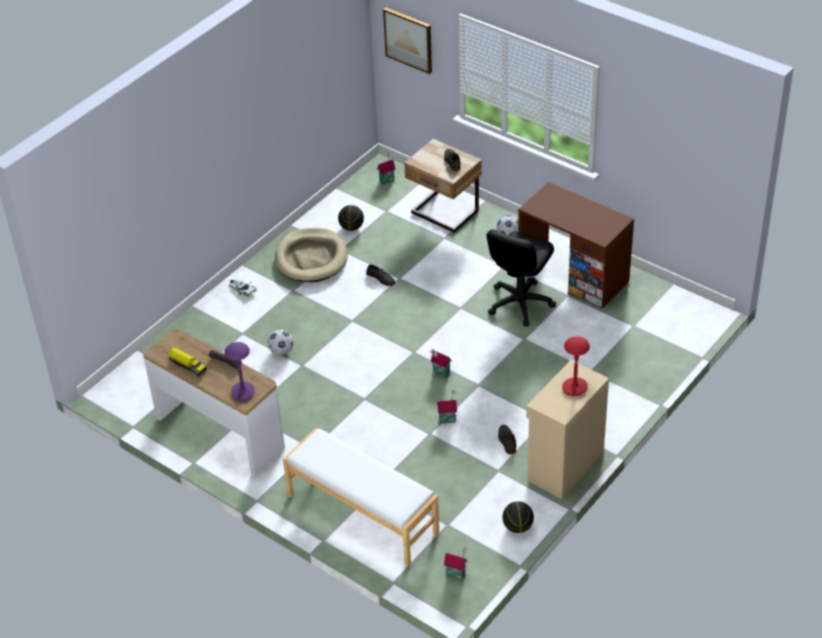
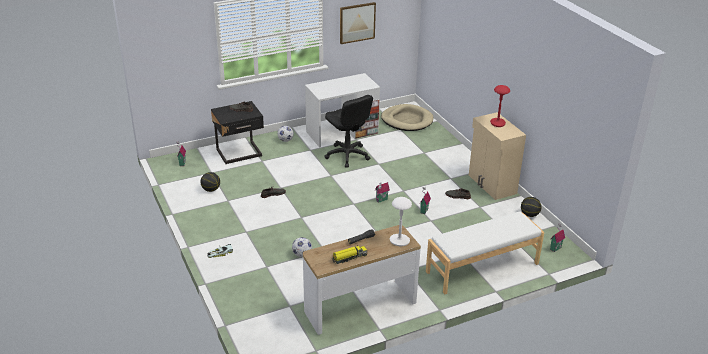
camera: 65 degrees left, 10 degrees down
purple table lamp [224,342,255,401] -> white table lamp [390,197,412,246]
beige dog bed [275,228,348,282] -> beige dog bed moved to [381,104,434,131]
picture [383,7,432,74] -> picture moved to [340,2,376,44]
beige nightstand [405,139,482,233] -> black nightstand [211,101,264,165]
brown desk [518,182,634,309] -> white desk [305,73,380,148]

